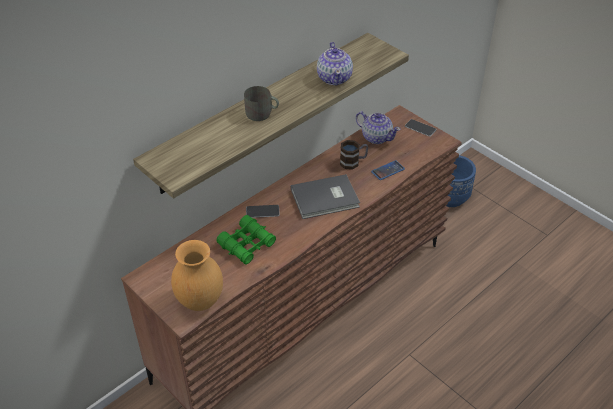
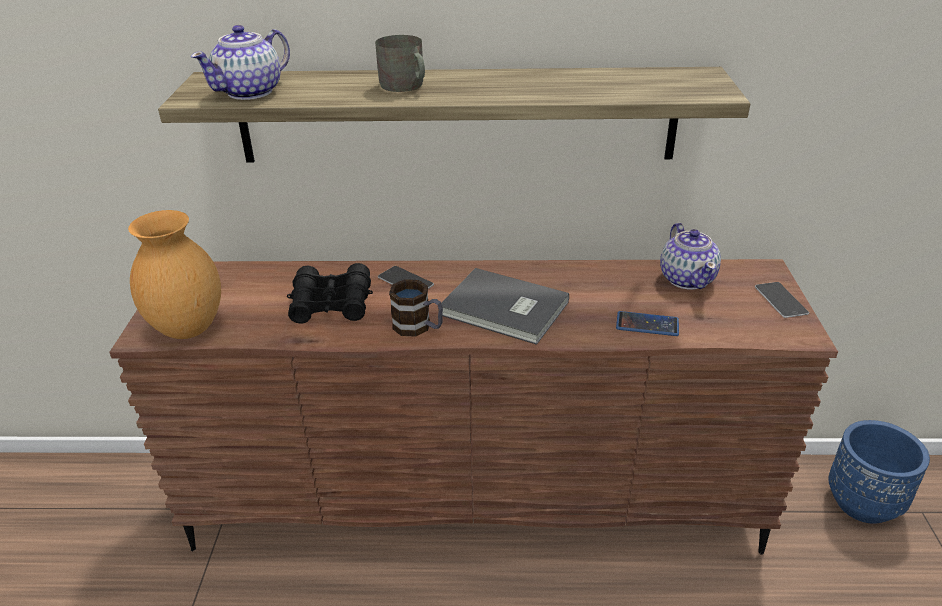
camera: 45 degrees right, 10 degrees down
green binoculars [216,215,276,265] -> black binoculars [287,263,373,324]
teapot [317,42,353,86] -> teapot moved to [191,25,290,100]
mug [340,140,368,170] -> mug moved to [389,279,443,337]

